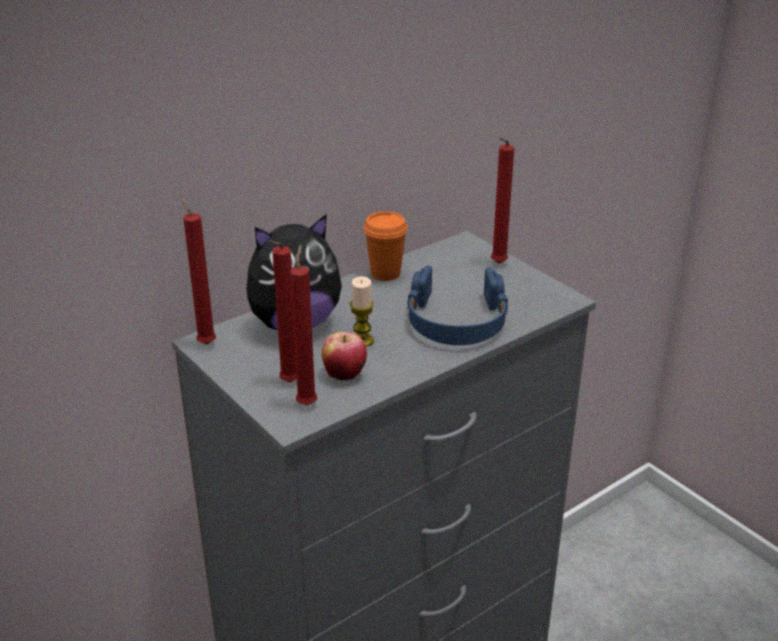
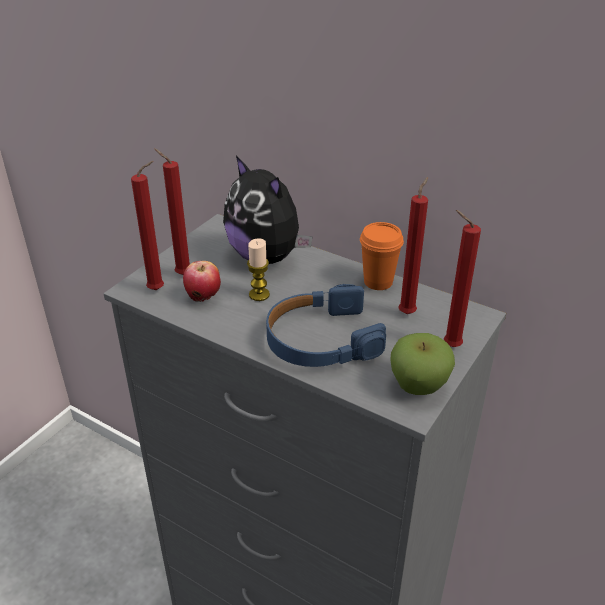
camera: 70 degrees right, 5 degrees up
red candle [180,196,216,344] -> red candle moved to [398,177,428,314]
none -> apple [390,333,455,395]

